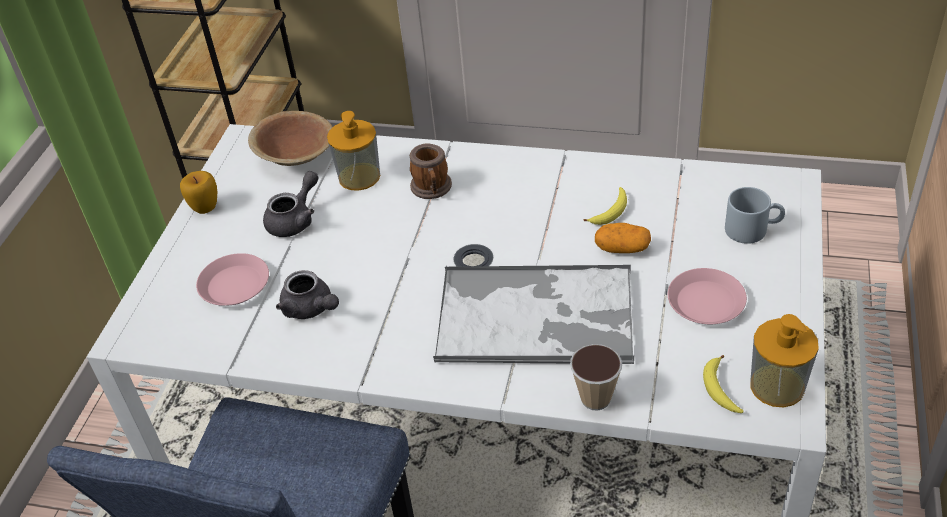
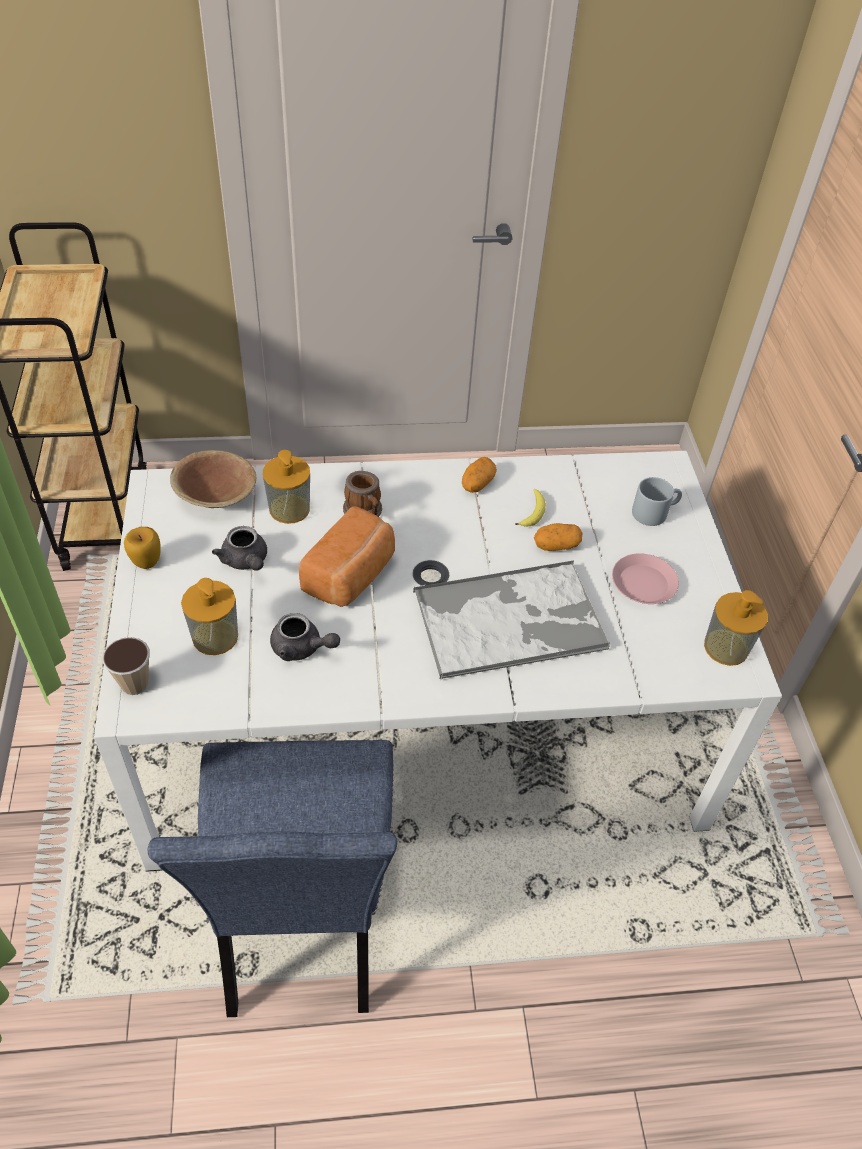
camera: 25 degrees left, 5 degrees up
pink plate [196,253,269,306] -> soap dispenser [181,578,238,655]
grey teapot [263,171,318,237] -> grey teapot turned 135 degrees clockwise [212,526,267,571]
cup [570,344,622,410] -> cup moved to [102,637,150,695]
banana [703,355,744,413] -> none
none -> bread [299,506,395,607]
none -> potato [462,457,497,493]

